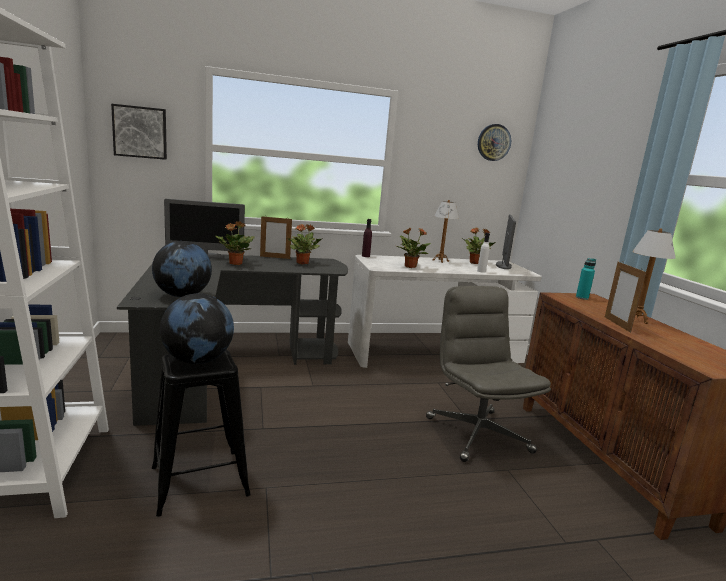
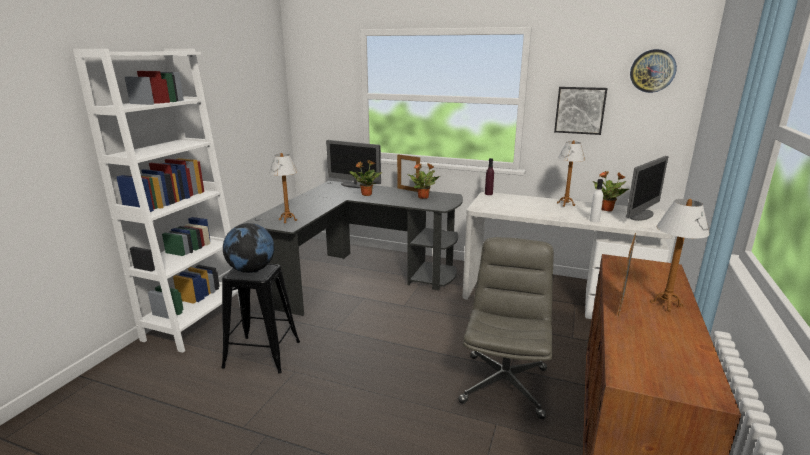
camera: 35 degrees right, 5 degrees up
picture [111,104,167,160] -> picture moved to [554,87,607,135]
globe [152,241,212,297] -> table lamp [269,153,298,223]
potted plant [396,228,431,268] -> none
turquoise bottle [576,258,596,300] -> none

